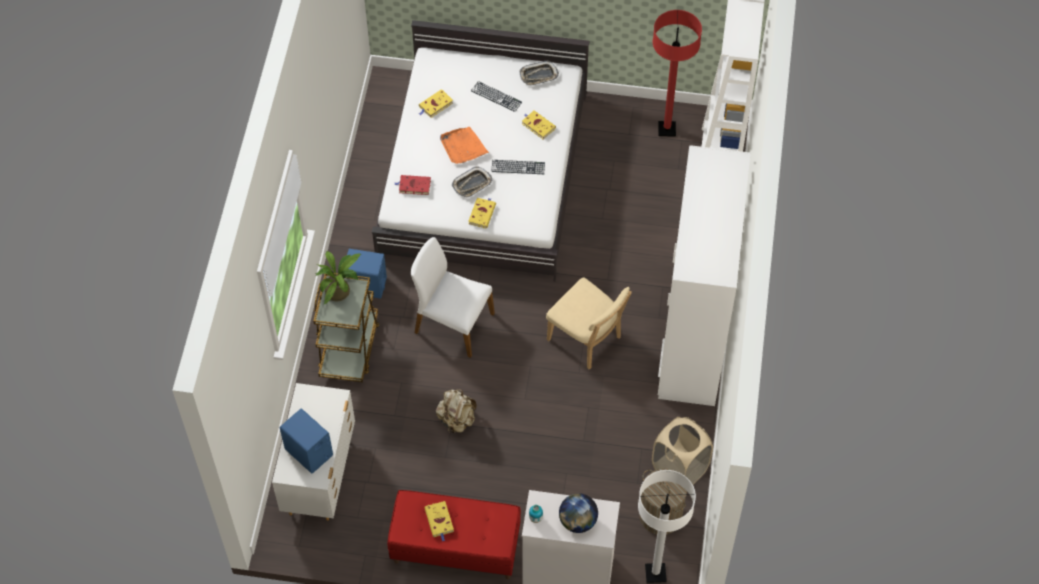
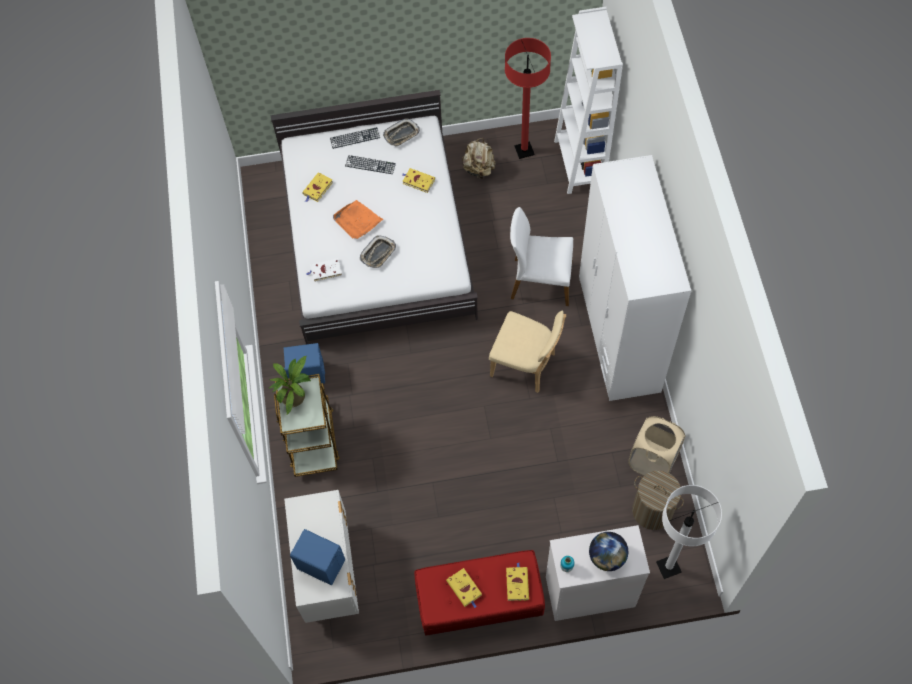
camera: 15 degrees left, 5 degrees up
red book [394,175,431,195] -> white book [306,258,342,282]
white chair [411,237,495,358] -> white chair moved to [510,207,573,306]
beige backpack [436,389,477,433] -> beige backpack moved to [462,138,496,179]
yellow book [468,198,496,229] -> yellow book moved to [506,563,529,601]
keyboard [491,160,545,174] -> keyboard moved to [330,127,380,149]

